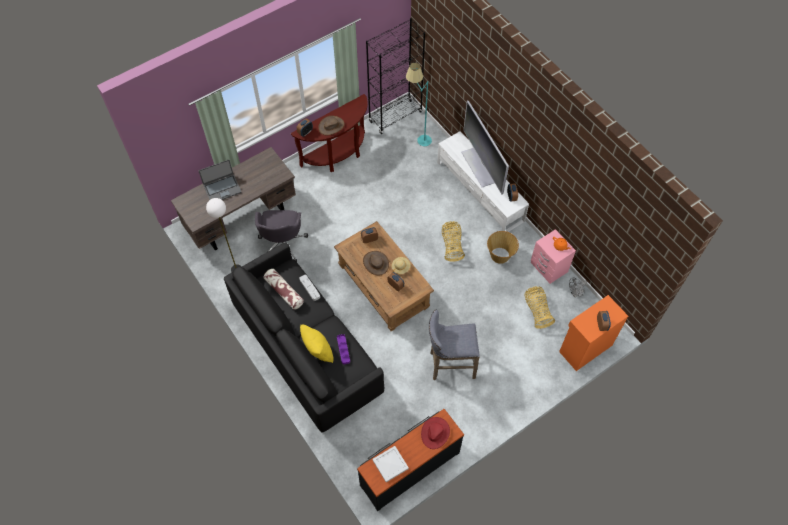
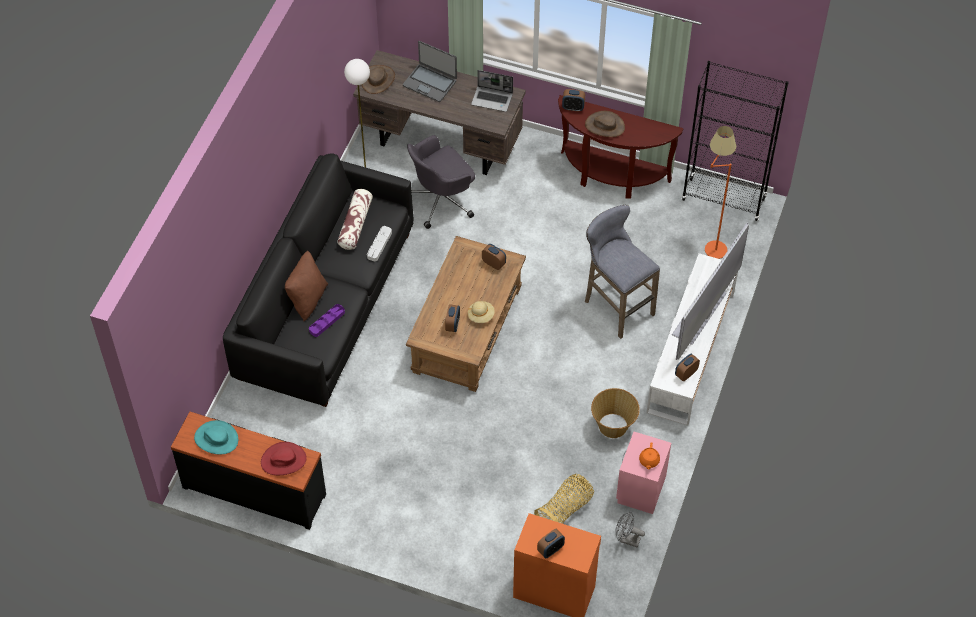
camera: 55 degrees right, 5 degrees down
yellow pillow [300,324,333,363] -> brown pillow [285,251,328,321]
brown hat [363,251,389,275] -> brown hat moved to [362,65,395,94]
white tray [372,446,409,482] -> turquoise hat [194,420,238,454]
turquoise floor lamp [406,63,432,146] -> orange floor lamp [705,126,737,259]
grey stool [429,310,480,380] -> grey stool moved to [585,205,660,339]
basket [442,221,465,262] -> none
none -> laptop [471,70,513,112]

